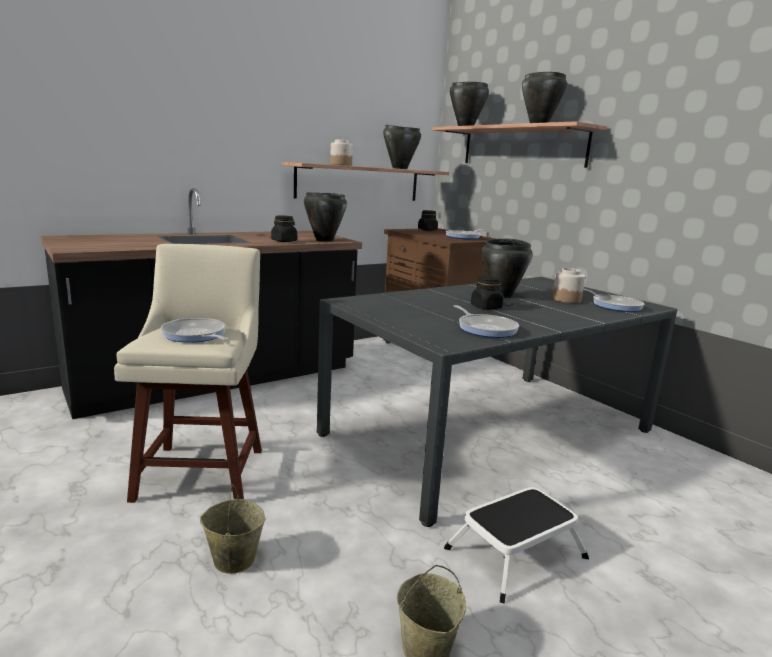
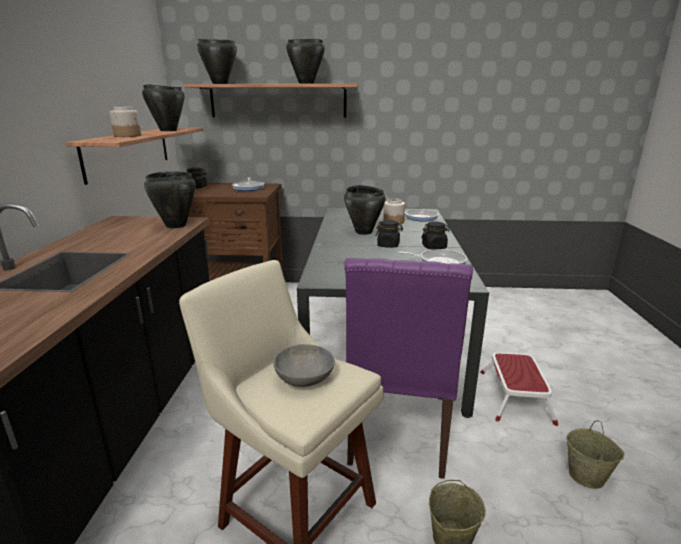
camera: 50 degrees left, 5 degrees up
frying pan [160,318,228,343] -> grey bowl [274,344,335,387]
black jar [271,215,297,242] -> black jar moved to [421,222,450,249]
black step ladder [444,487,589,603] -> red step ladder [480,353,558,426]
none -> purple chair [344,258,473,479]

